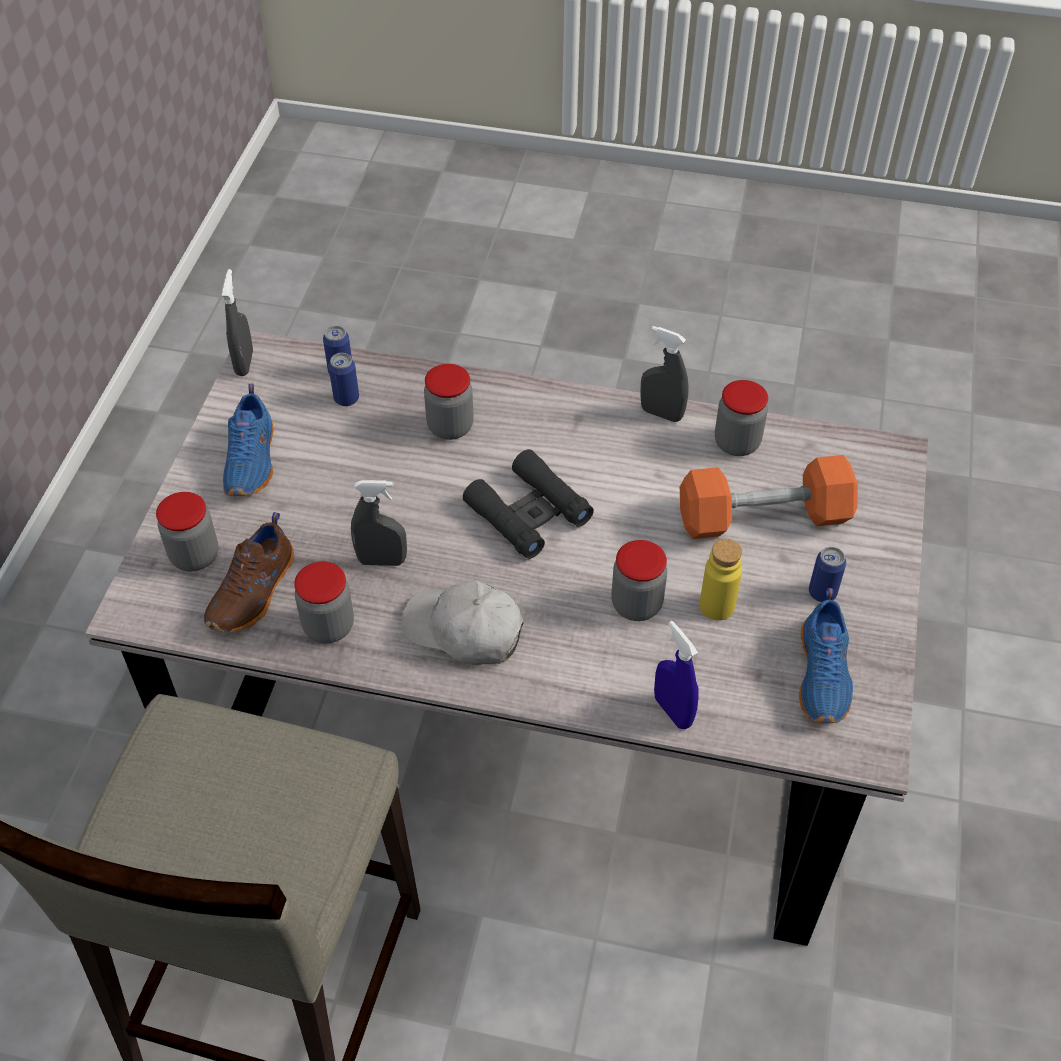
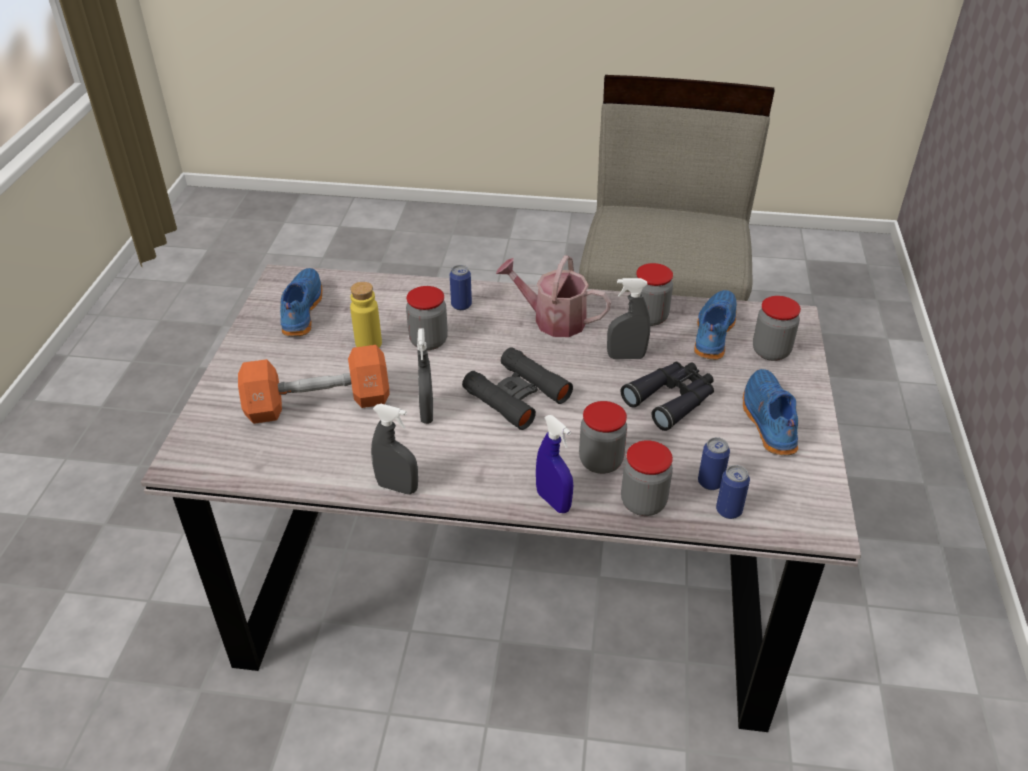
camera: 175 degrees right, 10 degrees down
brown shoe [204,512,294,632] -> blue shoe [694,290,736,360]
grey spray bottle [222,269,253,376] -> grey spray bottle moved to [417,328,433,424]
white cap [401,580,524,665] -> watering can [496,255,611,337]
blue spray bottle [654,621,699,729] -> blue spray bottle moved to [536,415,573,513]
jar [715,380,768,456] -> jar moved to [621,440,673,516]
can [809,547,846,602] -> can moved to [450,265,472,310]
none -> black binoculars [620,362,714,431]

